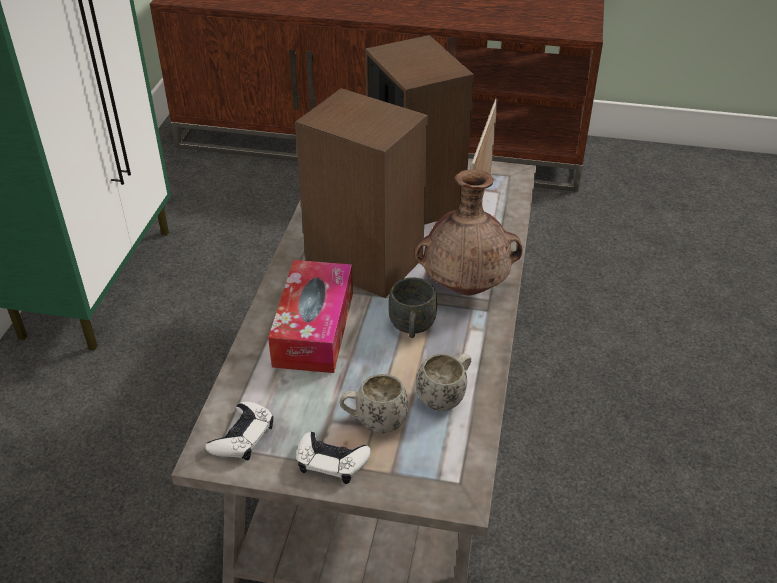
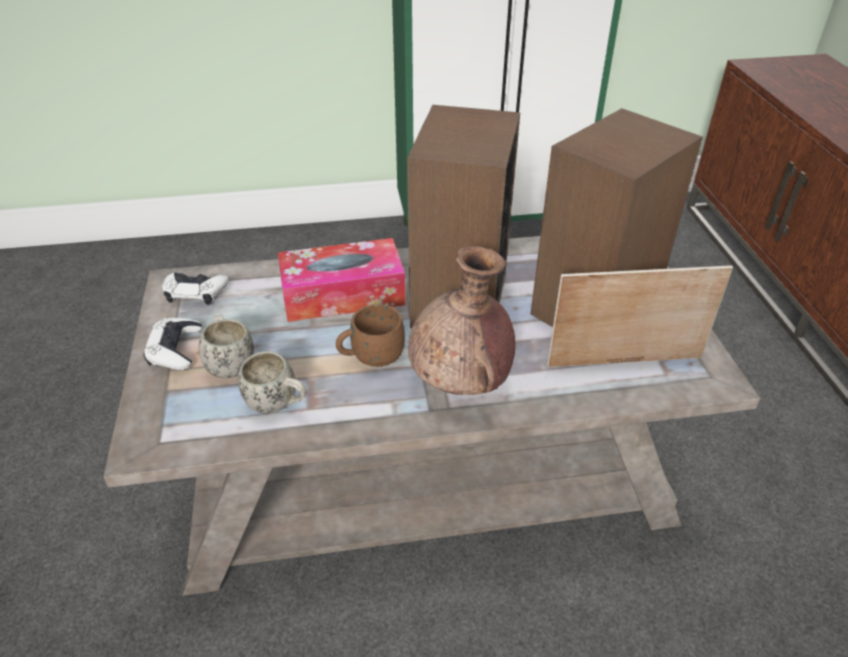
camera: 70 degrees right, 0 degrees up
grey mug [388,277,437,338] -> brown mug [336,304,405,367]

